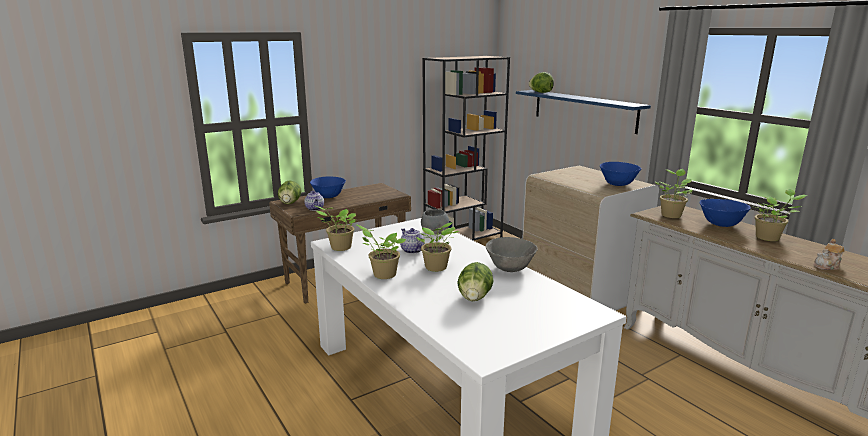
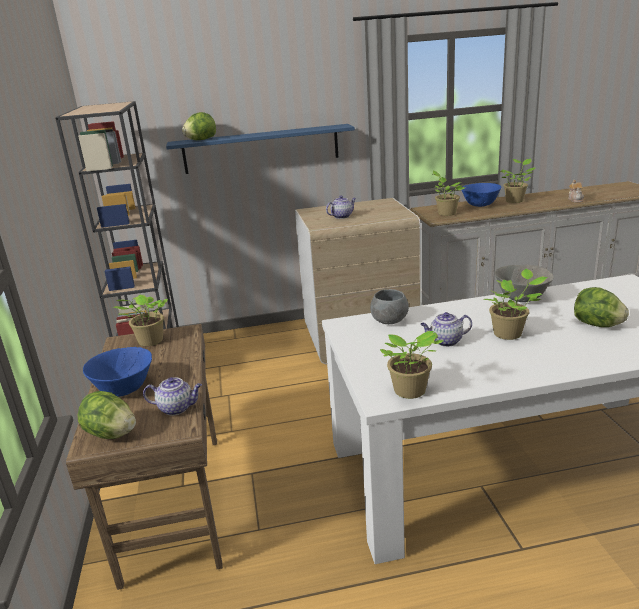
camera: 65 degrees left, 5 degrees up
potted plant [357,225,406,279] -> potted plant moved to [113,294,168,346]
blue bowl [600,162,642,186] -> none
none -> teapot [326,196,356,219]

